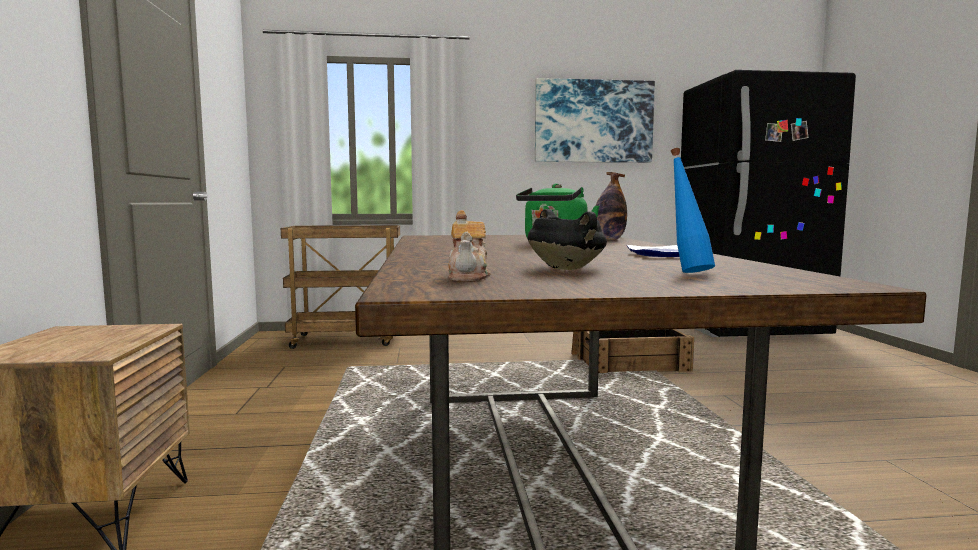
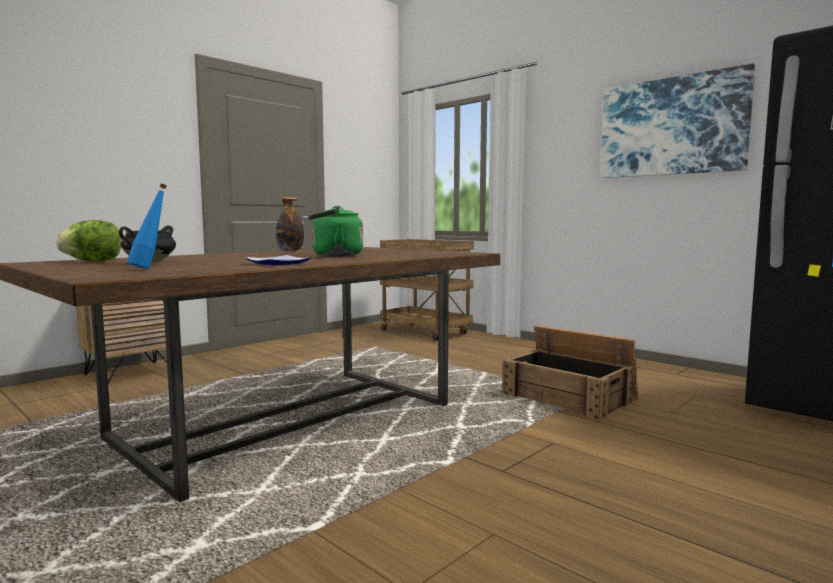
camera: 50 degrees right, 0 degrees up
teapot [448,210,491,281] -> lettuce [56,220,121,262]
bottle [596,172,627,240] -> bottle moved to [276,197,304,251]

